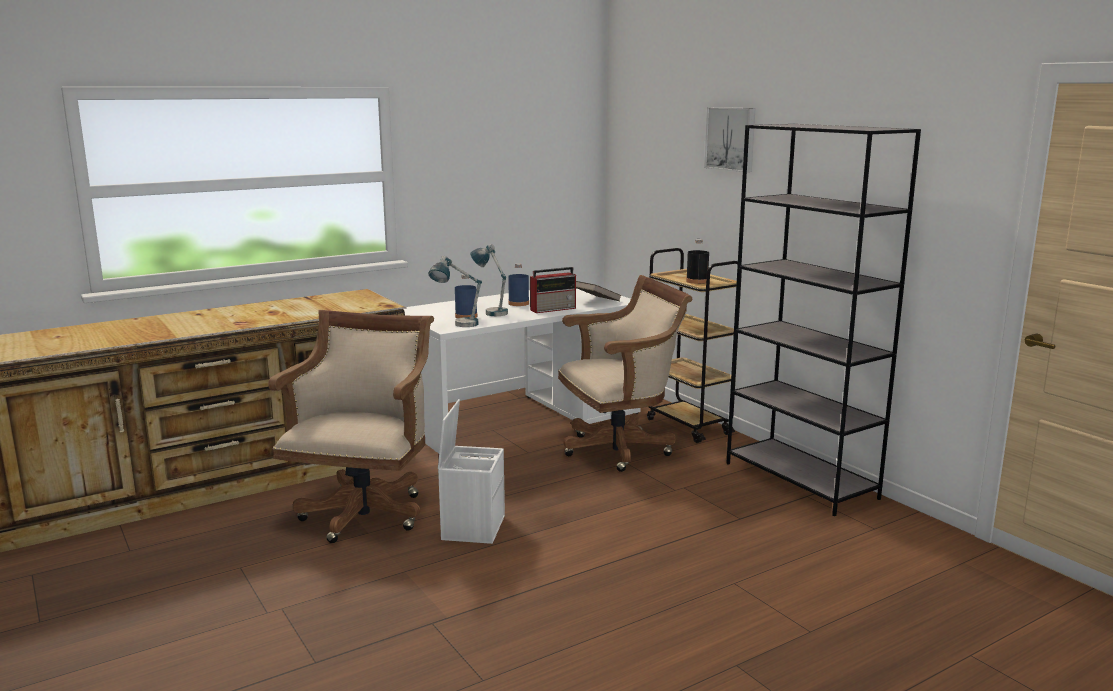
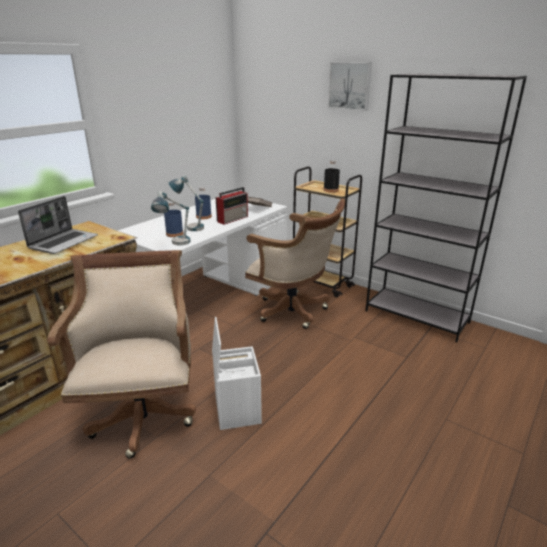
camera: 20 degrees left, 10 degrees up
office chair [558,275,692,472] -> office chair turned 75 degrees clockwise [245,198,345,329]
none -> laptop [18,196,98,254]

